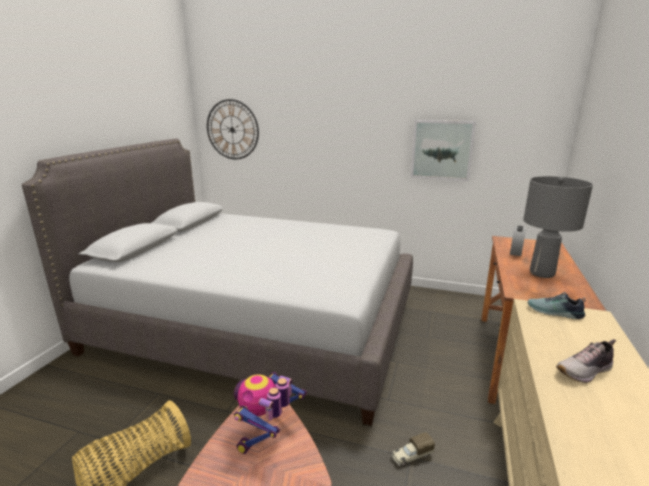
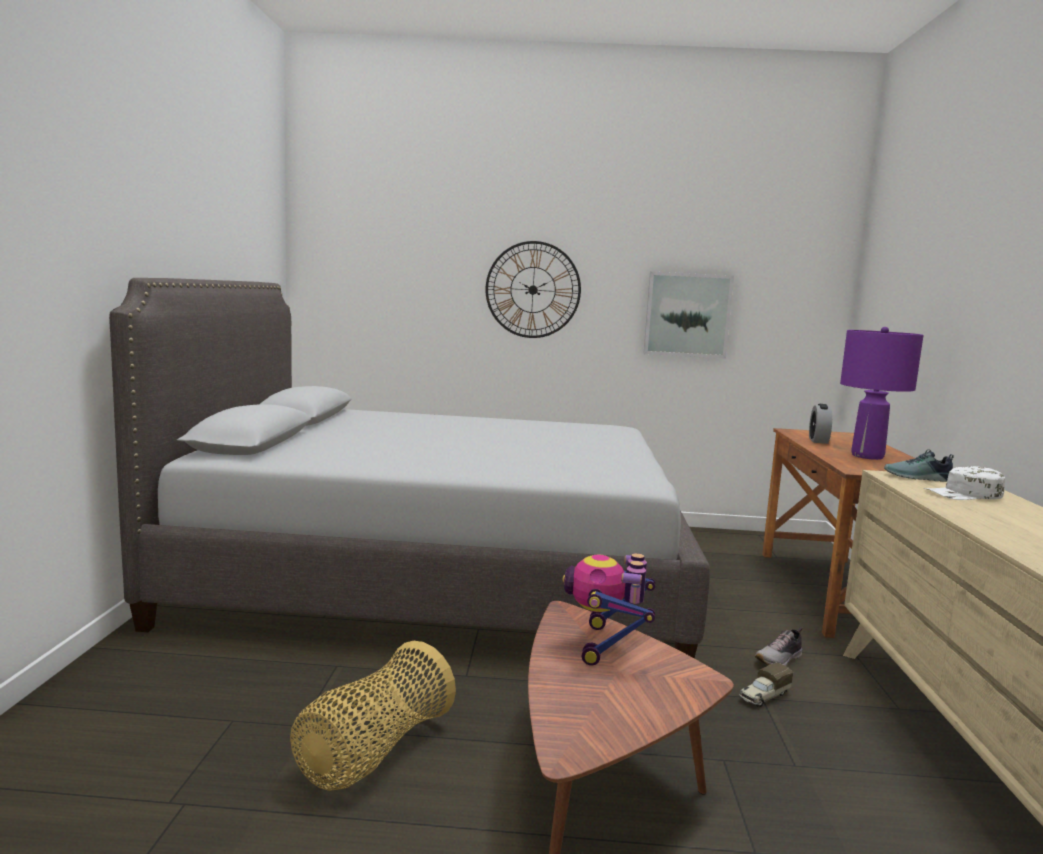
camera: 15 degrees left, 10 degrees down
wall clock [207,99,259,159] -> wall clock moved to [486,241,581,338]
grey table lamp [523,176,593,278] -> purple table lamp [840,327,923,460]
shoe [556,339,616,383] -> shoe moved to [755,627,802,666]
none -> white cap [924,466,1005,500]

